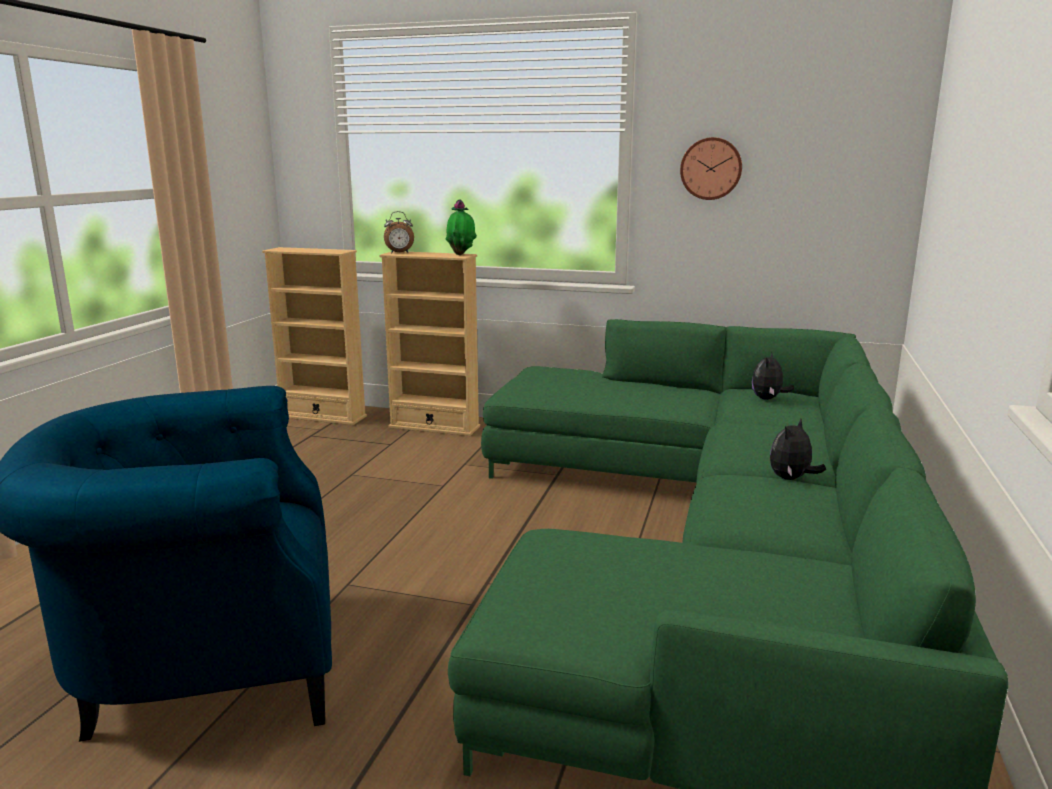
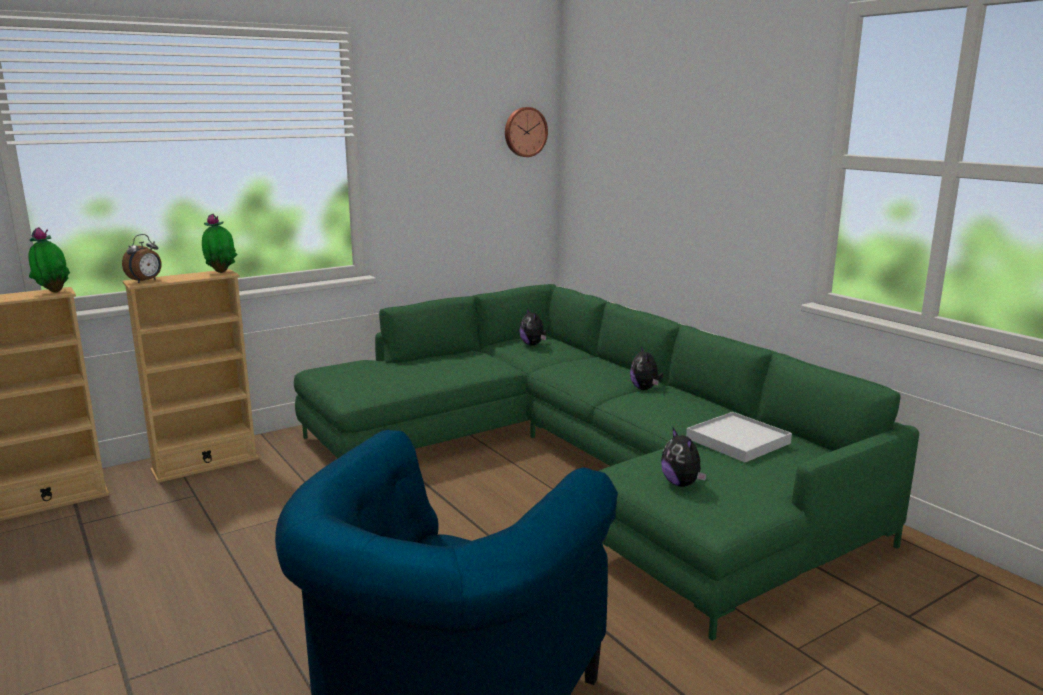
camera: 50 degrees left, 0 degrees up
wall clock [680,137,742,200] -> wall clock moved to [505,107,548,157]
none -> potted plant [29,227,70,293]
none -> plush toy [661,428,707,487]
none -> white tray [686,412,792,462]

